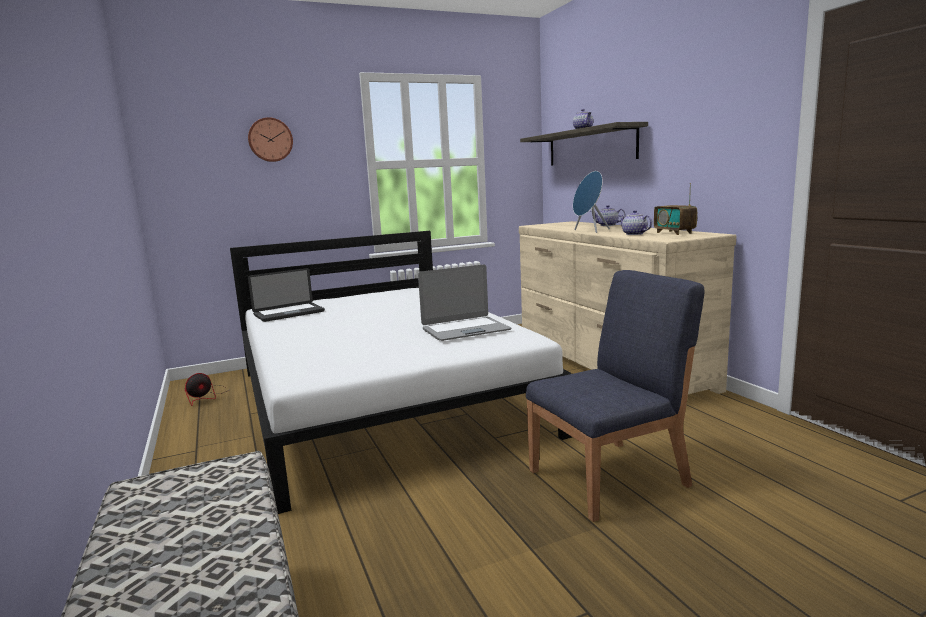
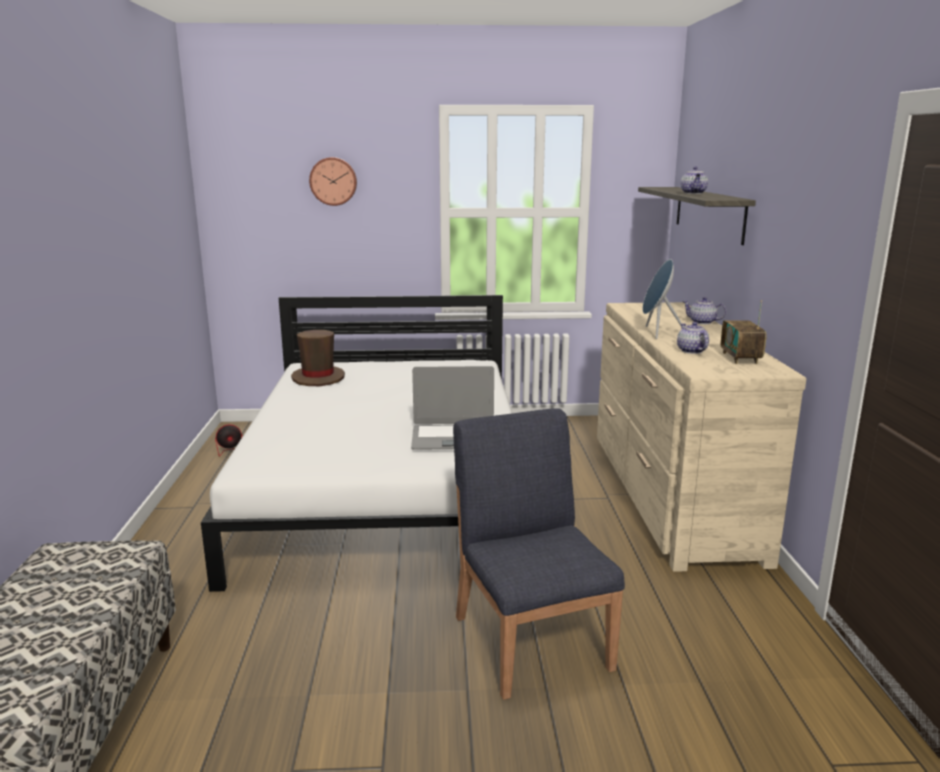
camera: 20 degrees right, 5 degrees up
laptop [248,268,325,322] -> brown hat [291,330,345,386]
blue chair [526,270,704,522] -> blue chair turned 105 degrees counterclockwise [453,408,625,700]

